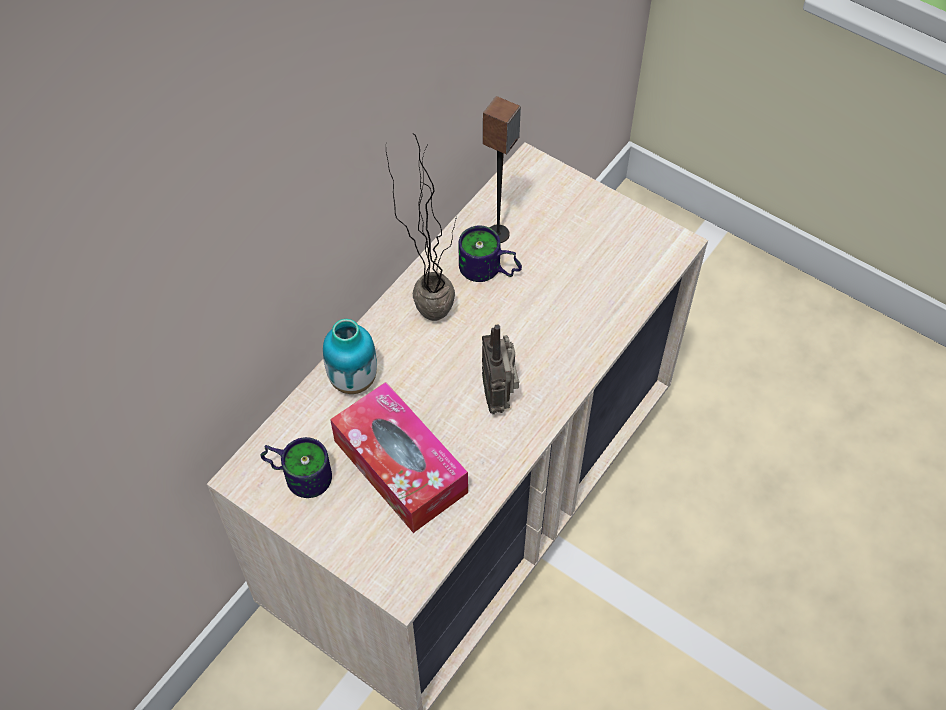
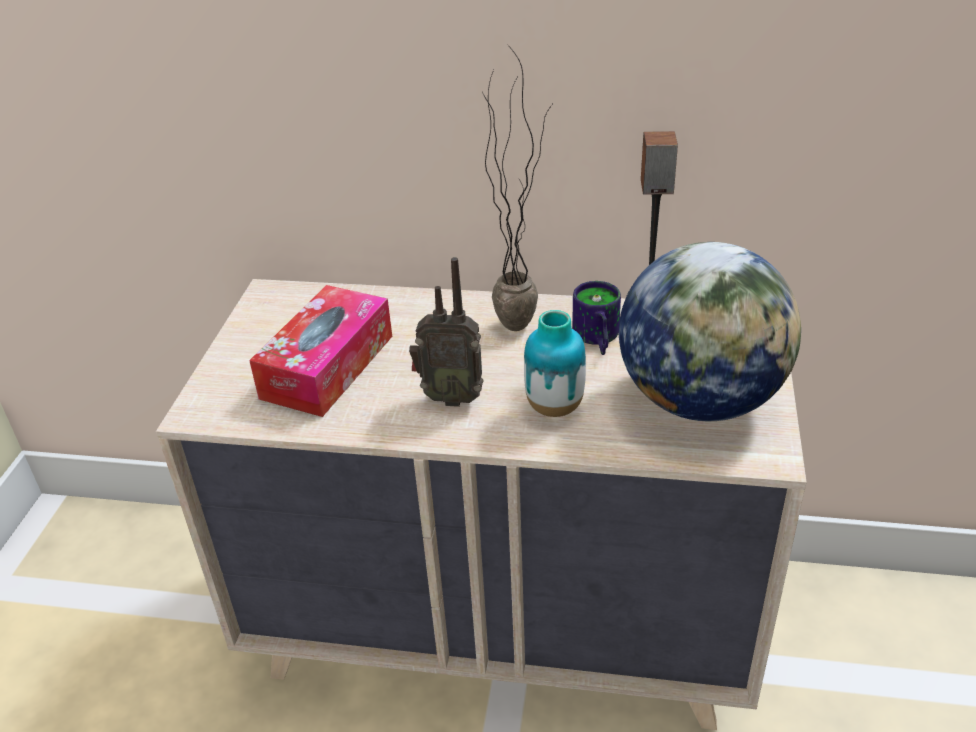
camera: 65 degrees right, 20 degrees down
mug [261,437,332,498] -> none
vase [323,319,377,394] -> vase moved to [524,310,586,417]
radio [482,324,519,414] -> radio turned 135 degrees counterclockwise [409,257,484,407]
none -> globe [619,242,801,421]

